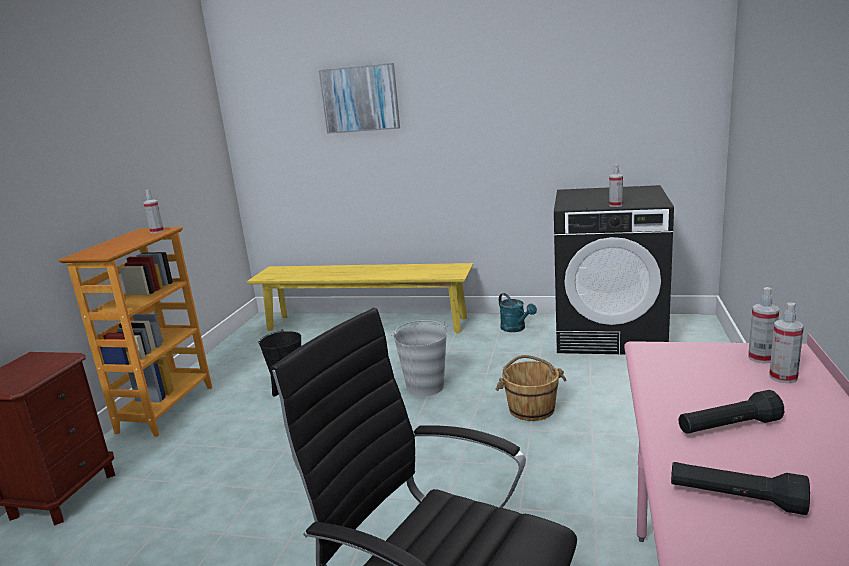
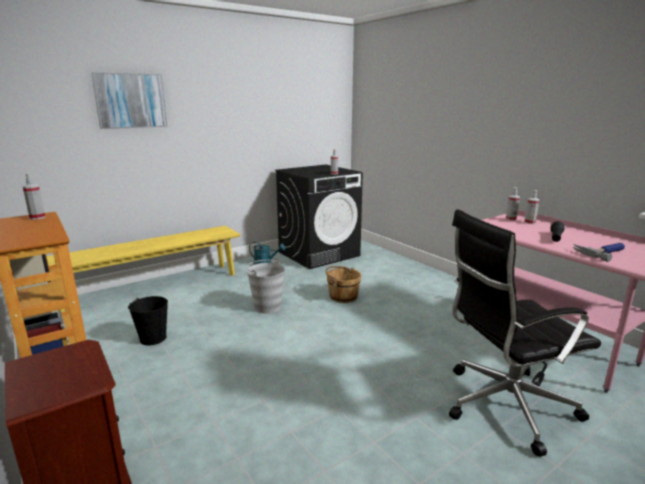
camera: 50 degrees left, 0 degrees up
black flashlight [671,462,810,515] -> hammer [573,243,625,262]

